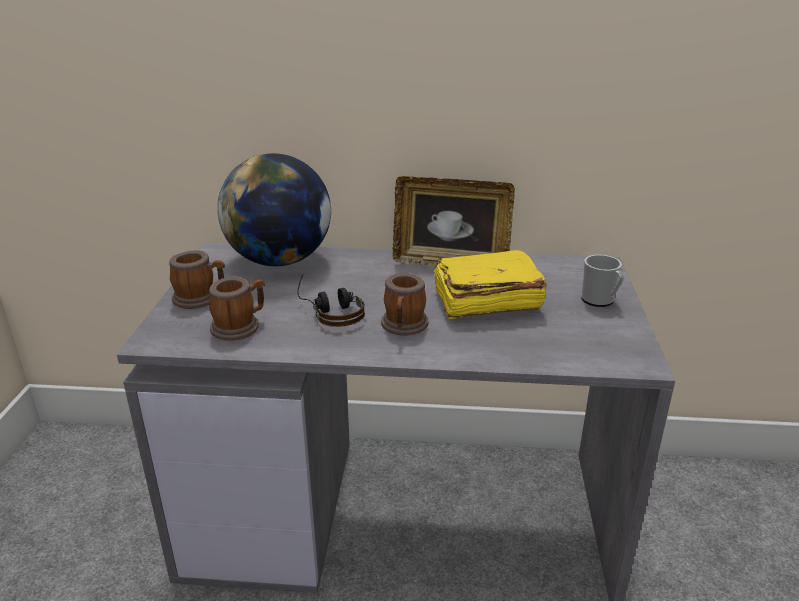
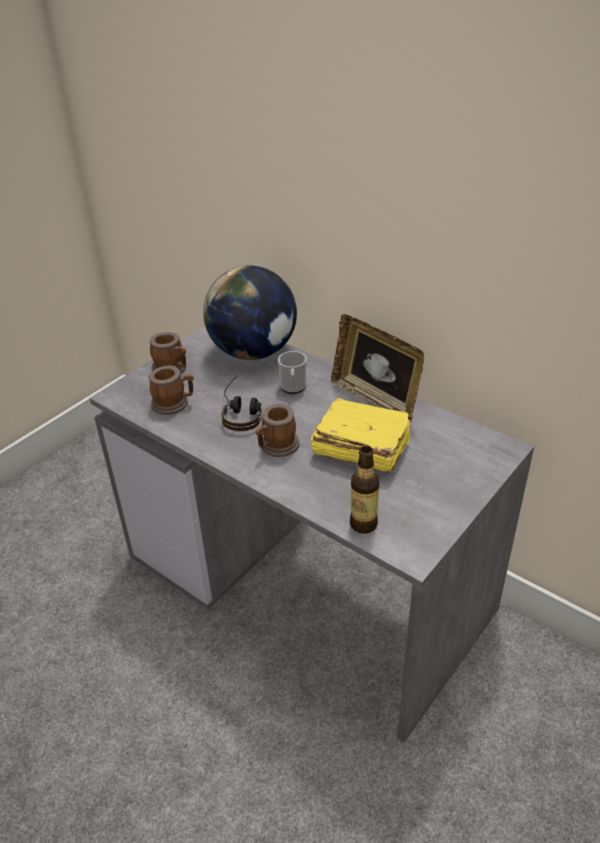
camera: 35 degrees right, 10 degrees up
mug [581,255,624,307] -> mug moved to [278,351,307,394]
none -> bottle [350,446,379,534]

